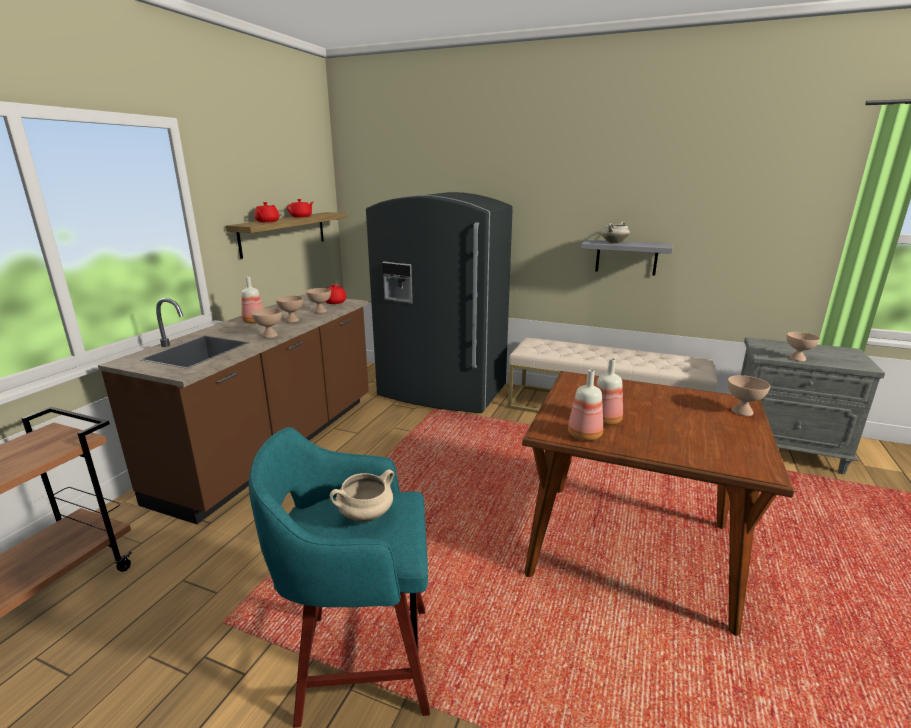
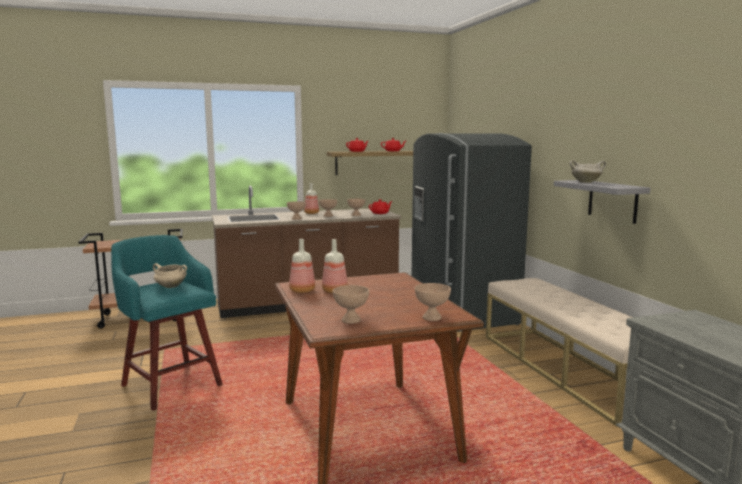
camera: 50 degrees right, 10 degrees down
beige bowl [787,332,820,362] -> beige bowl moved to [333,285,369,324]

